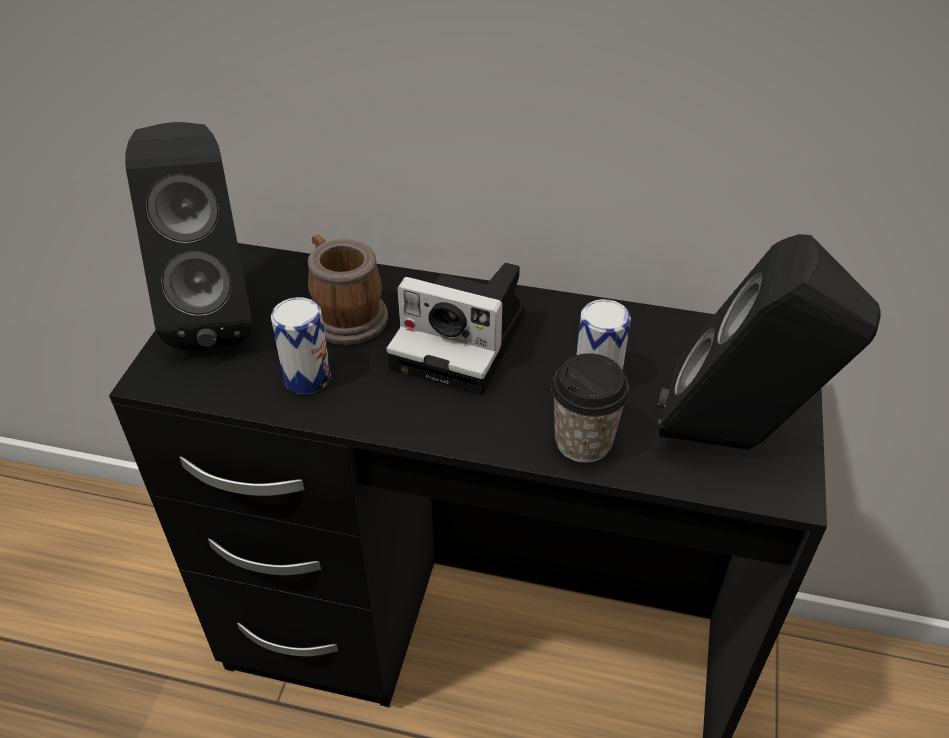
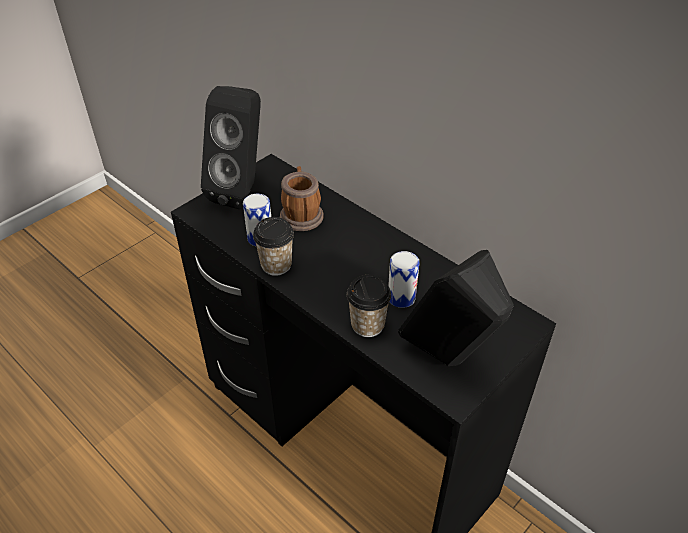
camera: 30 degrees right, 0 degrees up
camera [386,262,525,395] -> none
none -> cup [253,217,294,276]

